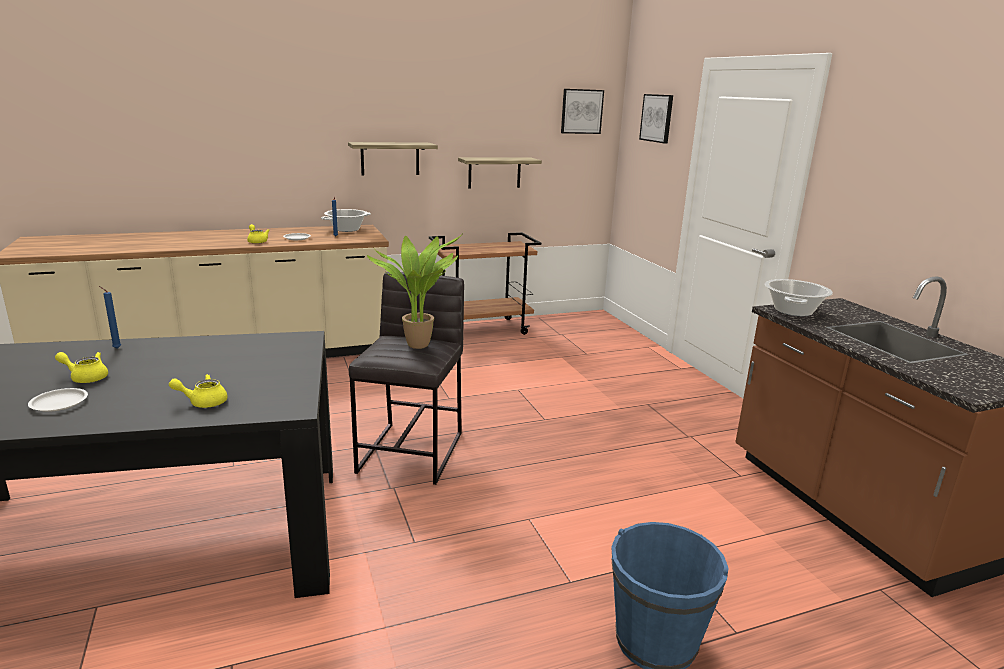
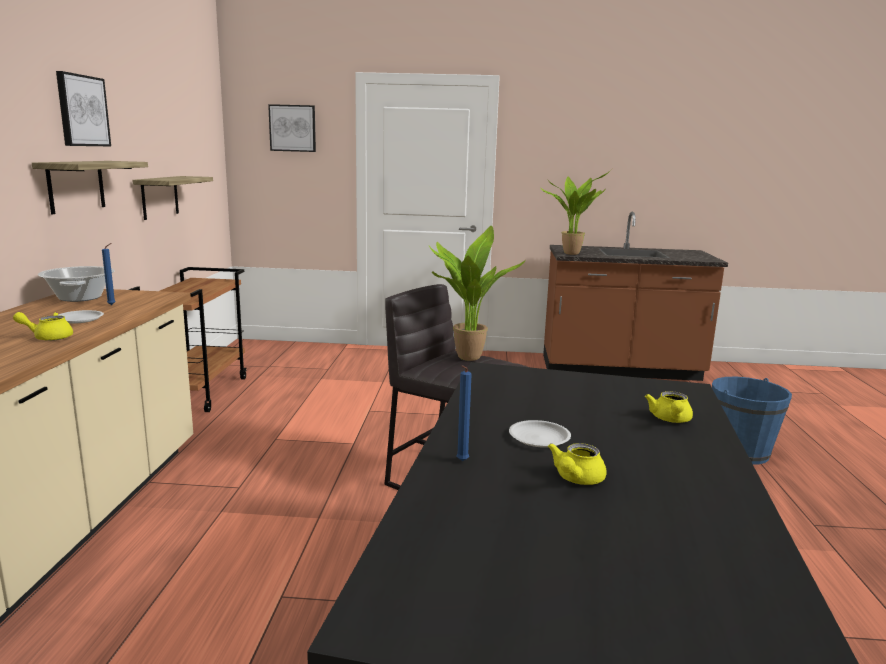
camera: 65 degrees left, 5 degrees down
white plate [28,388,88,412] -> white plate moved to [509,420,571,448]
picture [561,89,604,134] -> picture moved to [56,71,111,146]
cooking pot [765,279,833,316] -> potted plant [541,170,611,255]

